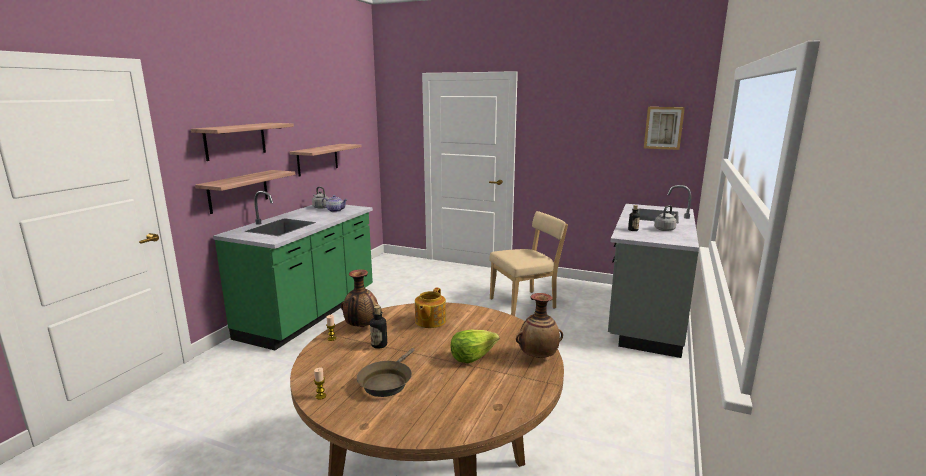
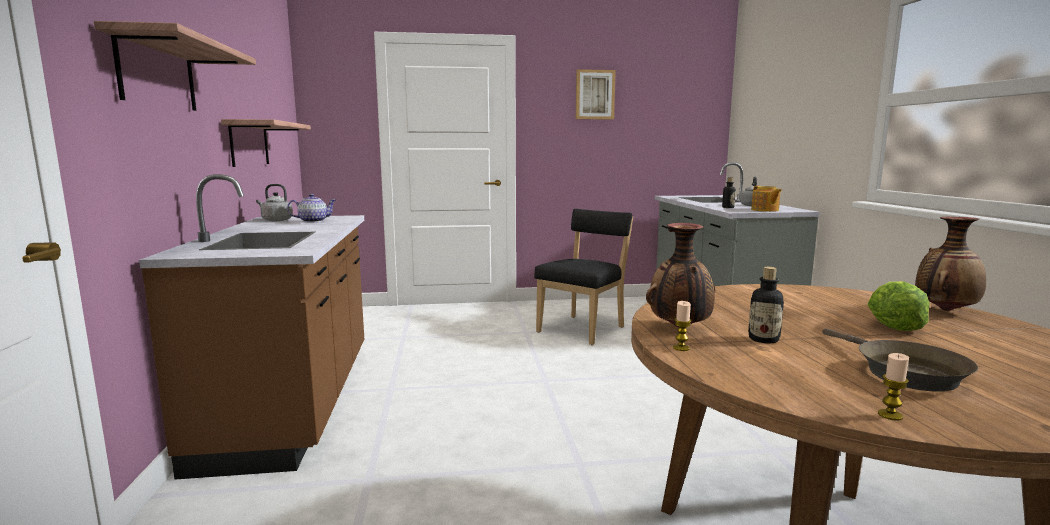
camera: 30 degrees left, 5 degrees down
shelf [195,170,295,214] -> none
green counter [213,191,373,350] -> brown counter [139,174,364,480]
teapot [415,288,446,328] -> teapot moved to [751,186,782,212]
beige chair [489,211,568,316] -> black chair [534,209,633,345]
picture [644,107,685,150] -> picture moved to [576,69,616,119]

